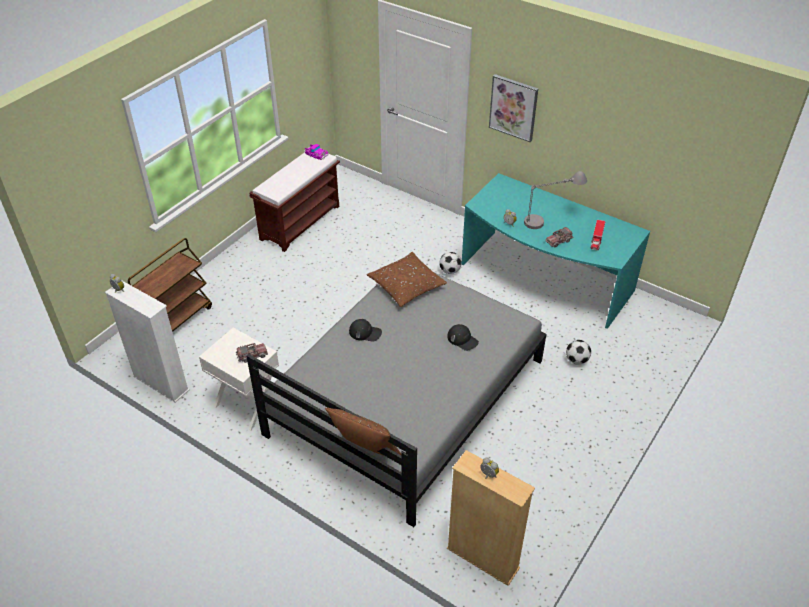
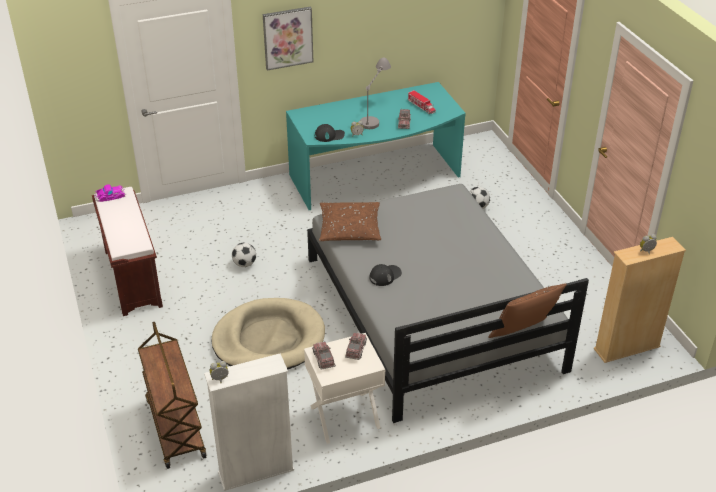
camera: 55 degrees left, 5 degrees down
football [440,252,462,274] -> football moved to [232,243,256,267]
black cap [447,324,479,351] -> black cap moved to [315,124,345,142]
none -> beige dog bed [212,298,325,370]
none -> toy truck [312,342,336,370]

